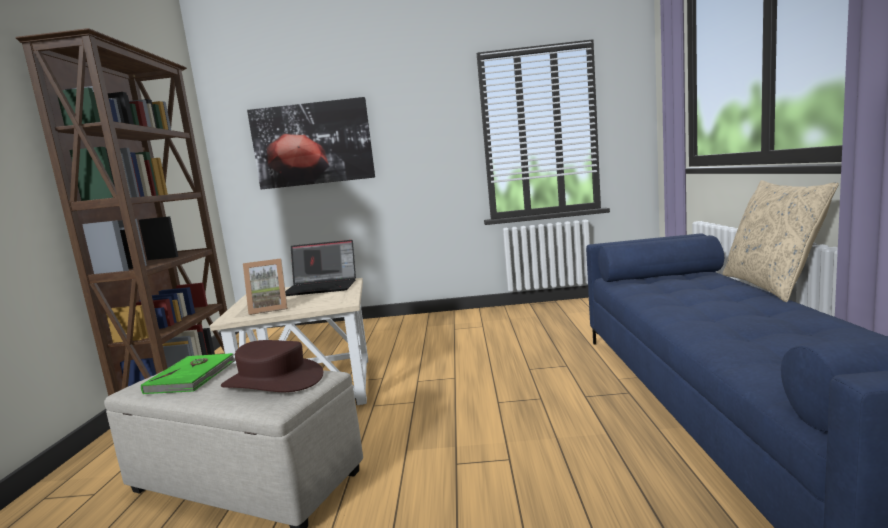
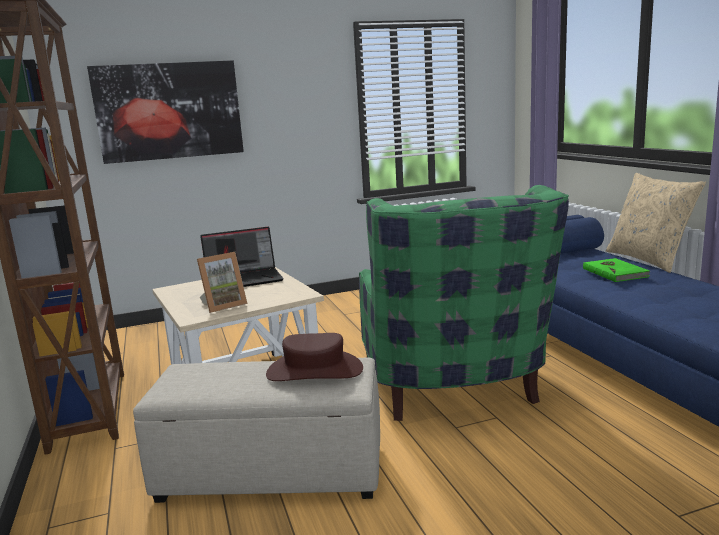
camera: 20 degrees left, 5 degrees up
green book [141,353,236,394] -> green book moved to [583,258,650,282]
none -> green armchair [359,185,569,421]

